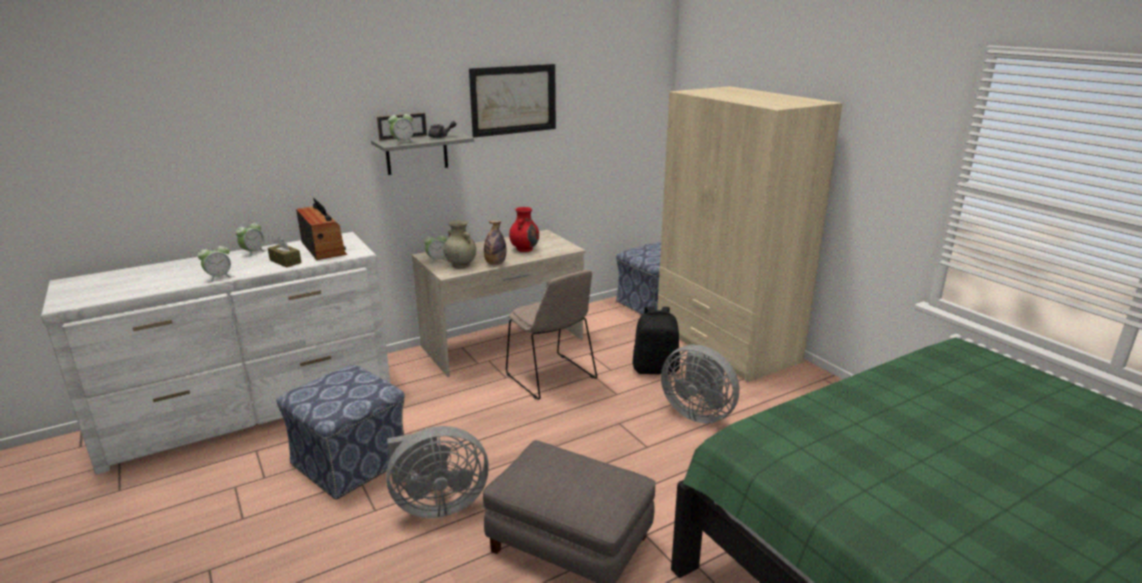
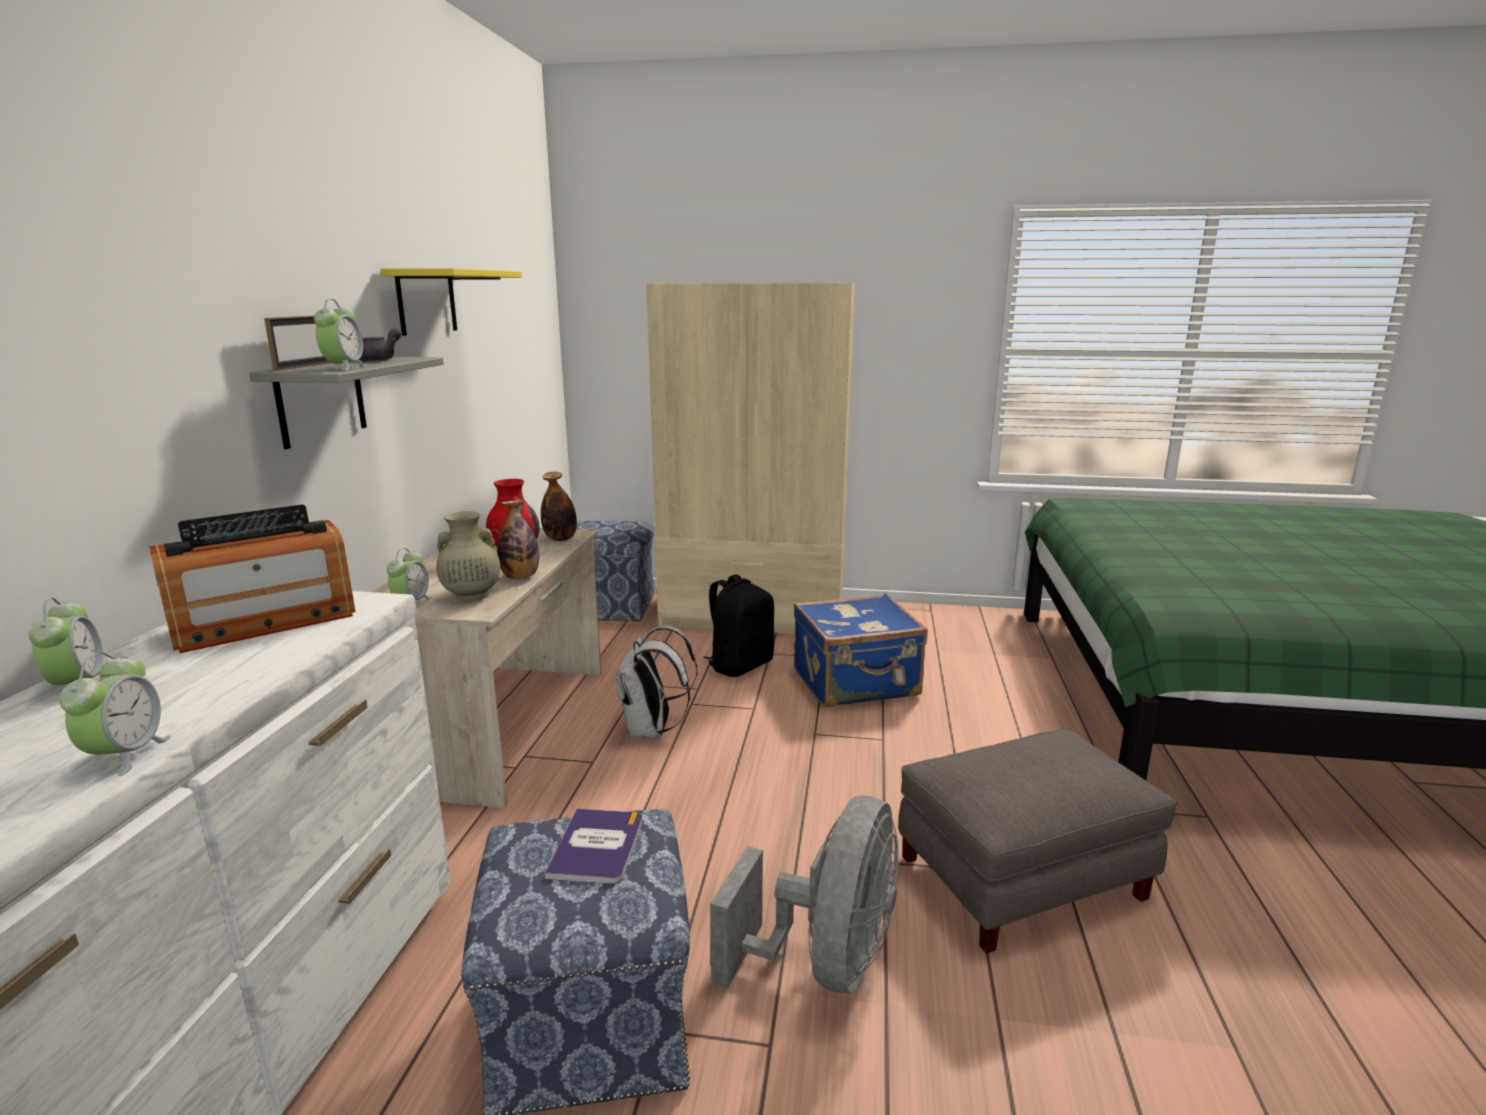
camera: 50 degrees left, 5 degrees down
brown tissue box [268,237,301,268] -> none
radio [296,198,347,260] -> radio turned 135 degrees clockwise [149,505,356,653]
picture [469,64,556,138] -> yellow shelf [380,268,522,336]
beige chair [506,270,597,400] -> white backpack [616,626,698,738]
grey fan [661,345,739,423] -> blue suitcase [794,594,928,707]
none -> bottle [541,472,577,541]
none -> book [545,808,642,884]

